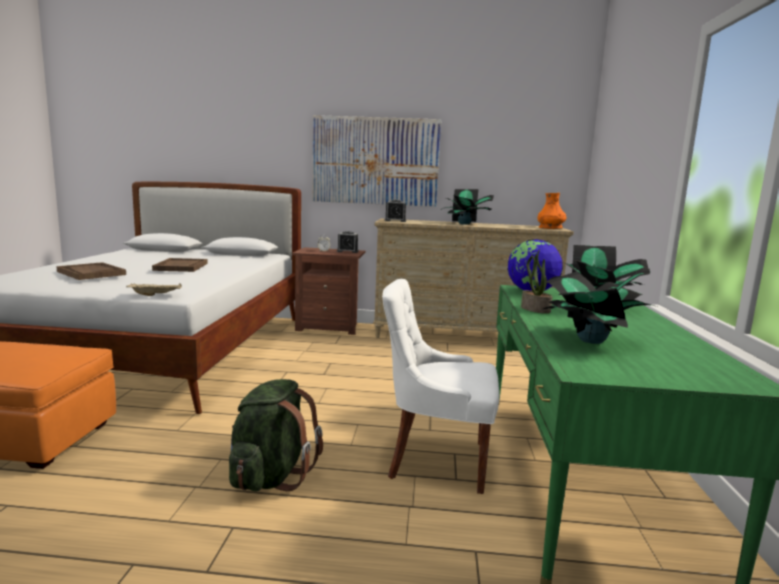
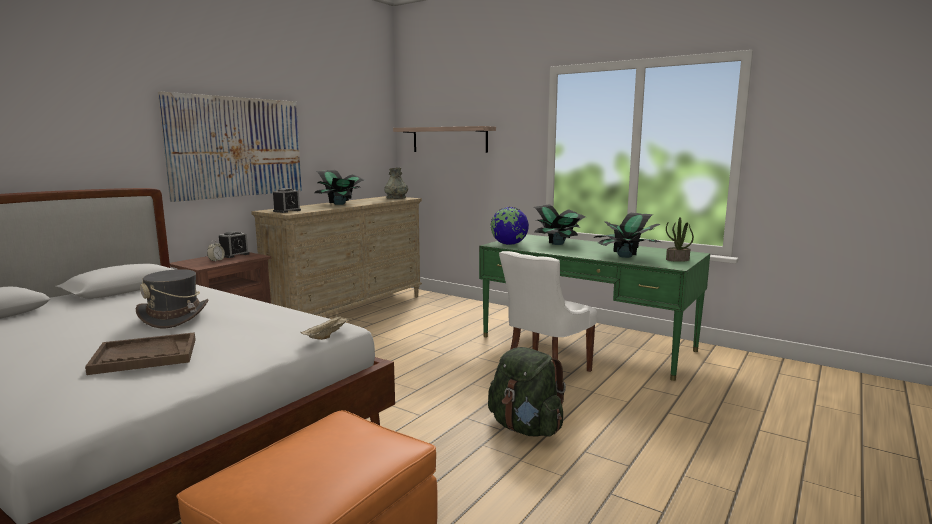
camera: 60 degrees left, 0 degrees up
brown tray [152,258,208,272] -> grey hat [135,269,209,328]
potted plant [521,249,553,314] -> potted plant moved to [666,217,694,262]
orange vase [537,193,567,229] -> grey vase [384,168,408,199]
none -> shelf [393,126,496,153]

